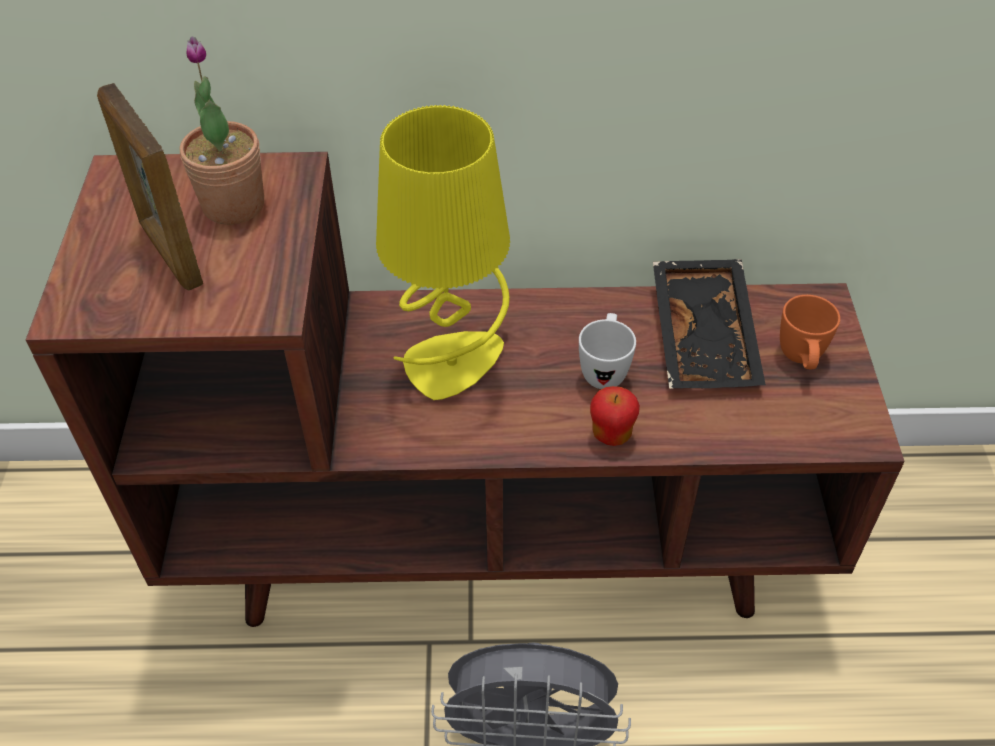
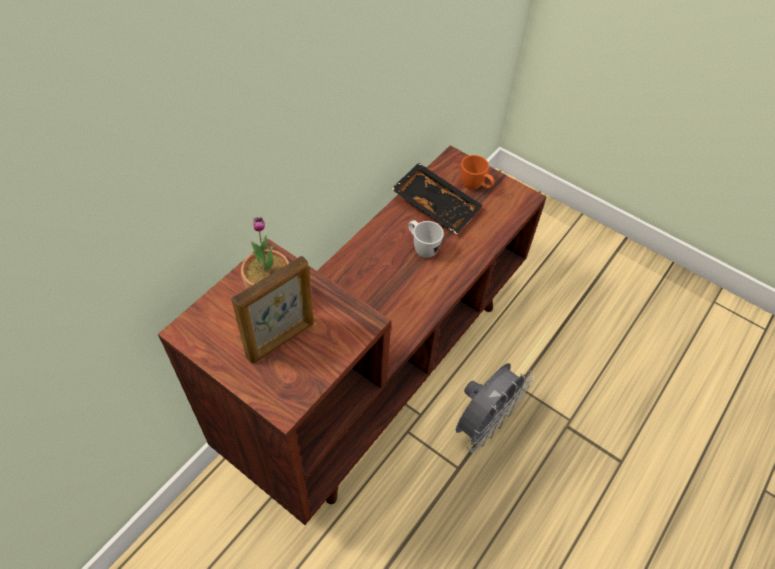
camera: 55 degrees left, 5 degrees up
picture frame [97,83,203,290] -> picture frame turned 45 degrees counterclockwise [231,256,314,363]
yellow table lamp [376,105,510,400] -> none
apple [590,386,640,446] -> none

